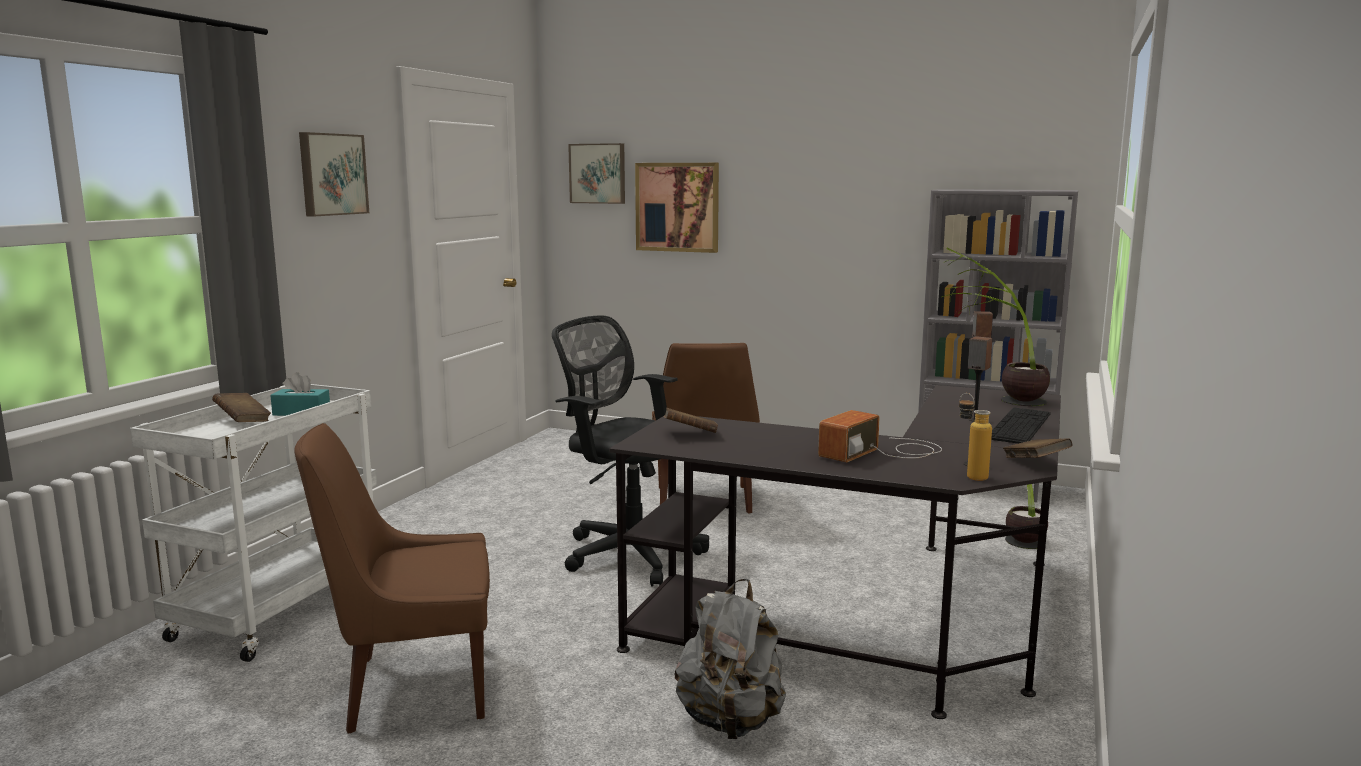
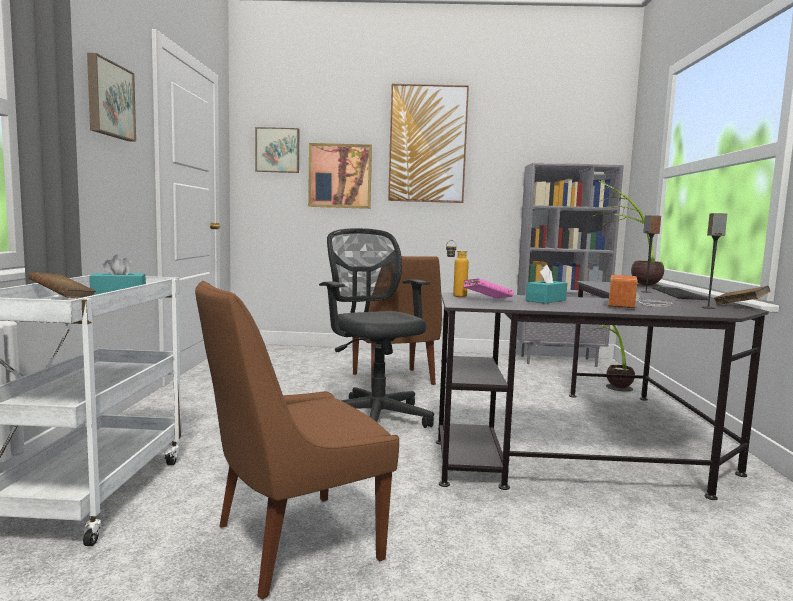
camera: 20 degrees left, 5 degrees down
black office chair [552,315,709,586] -> black office chair turned 45 degrees clockwise [319,228,434,428]
brown book [664,408,718,433] -> pink book [463,278,514,298]
grey backpack [675,578,786,739] -> none
bottle [959,393,992,481] -> bottle moved to [446,240,469,297]
none -> picture [388,84,469,203]
none -> turquoise tissue box [526,265,567,304]

